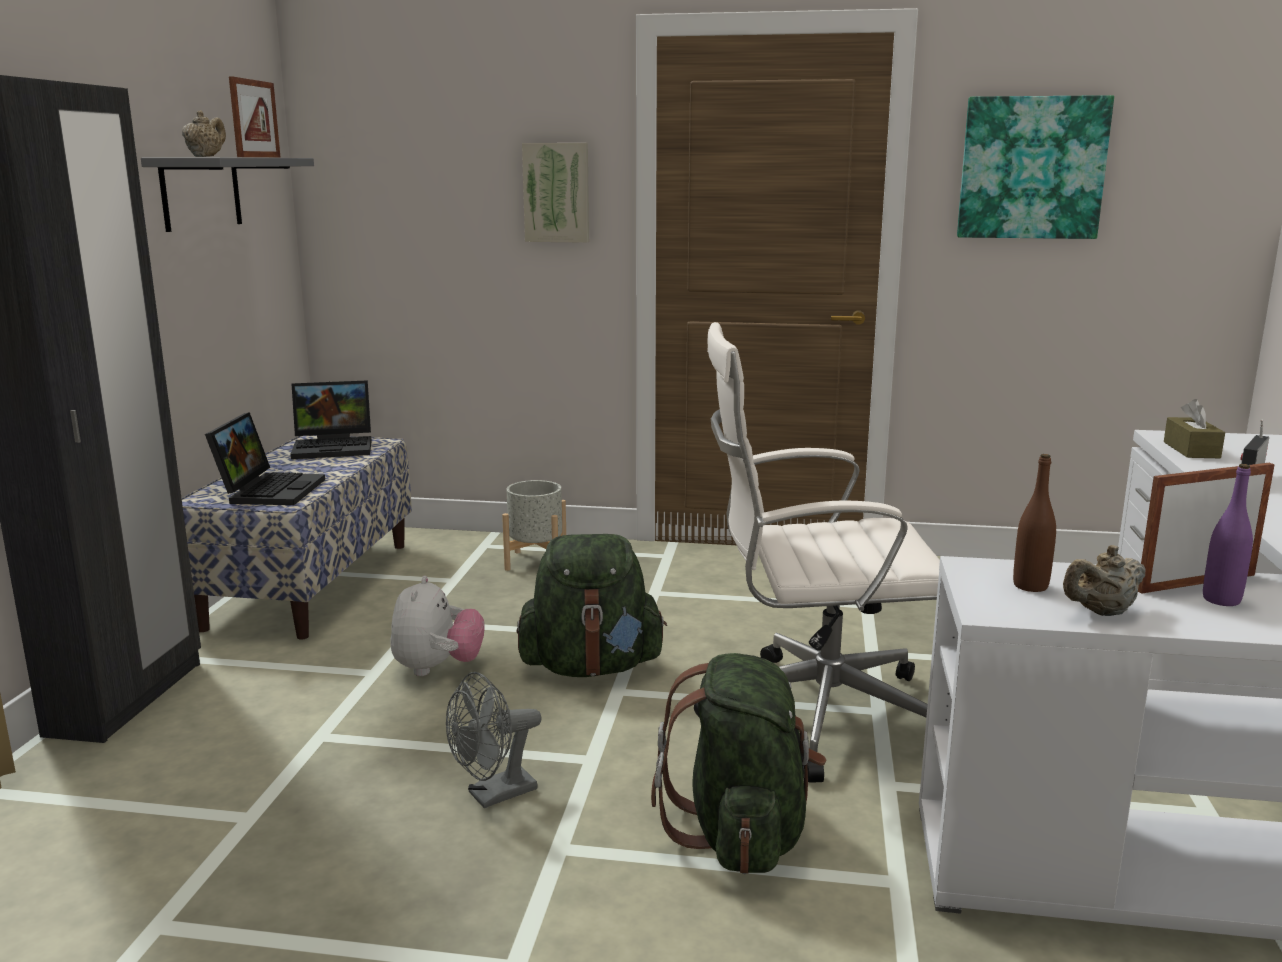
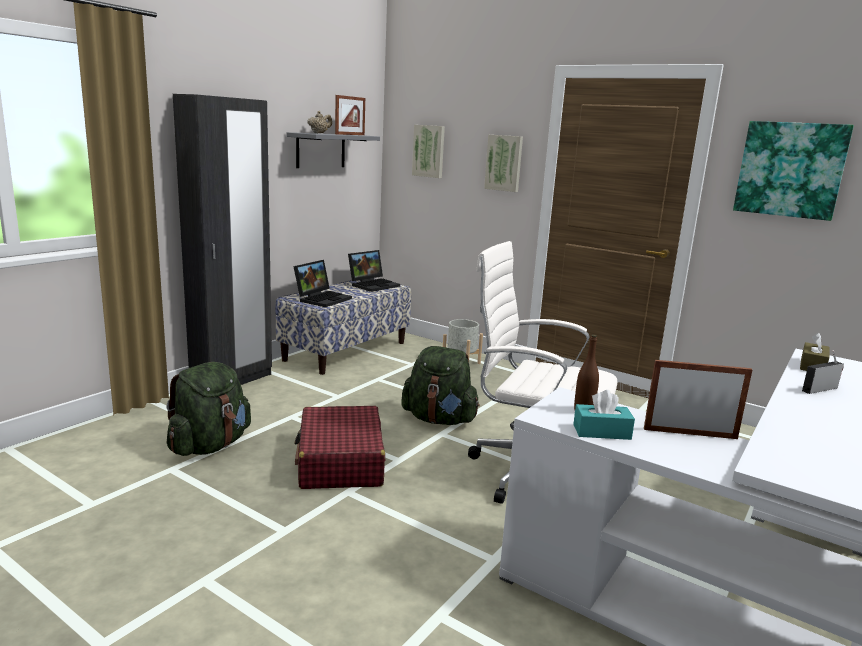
camera: 25 degrees right, 0 degrees up
laptop [290,380,372,459] -> laptop turned 60 degrees counterclockwise [348,250,400,292]
plush toy [390,576,485,676] -> none
grey fan [446,672,542,808] -> red suitcase [294,406,385,489]
green backpack [651,653,827,874] -> green backpack moved to [167,362,251,456]
beige teapot [1063,545,1146,616] -> turquoise tissue box [573,390,635,440]
purple bottle [1203,464,1253,606] -> none
none -> picture [412,125,445,178]

